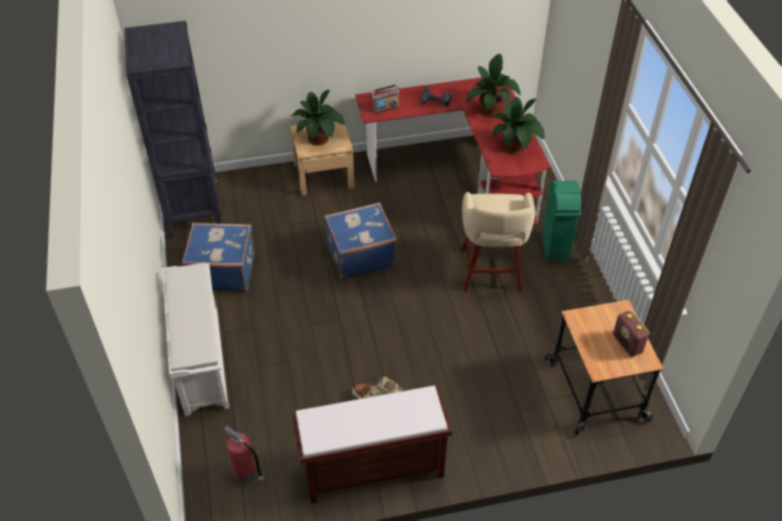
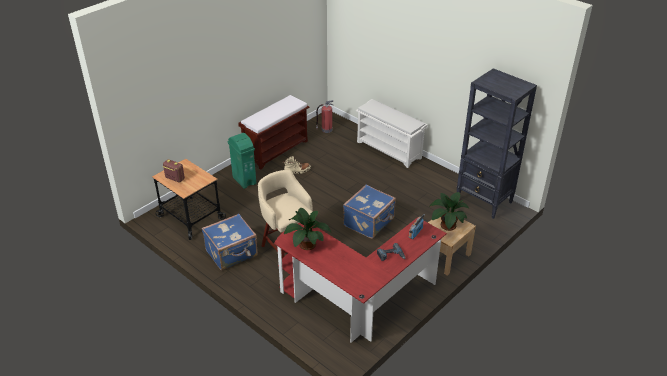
camera: 145 degrees right, 10 degrees down
blue suitcase [182,223,254,292] -> blue suitcase moved to [202,213,258,270]
potted plant [466,54,521,117] -> none
green trash can [542,181,581,262] -> green trash can moved to [228,133,256,189]

